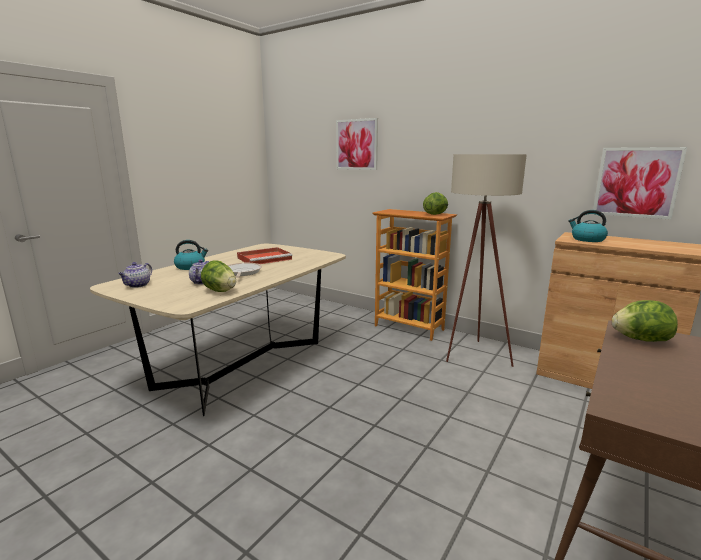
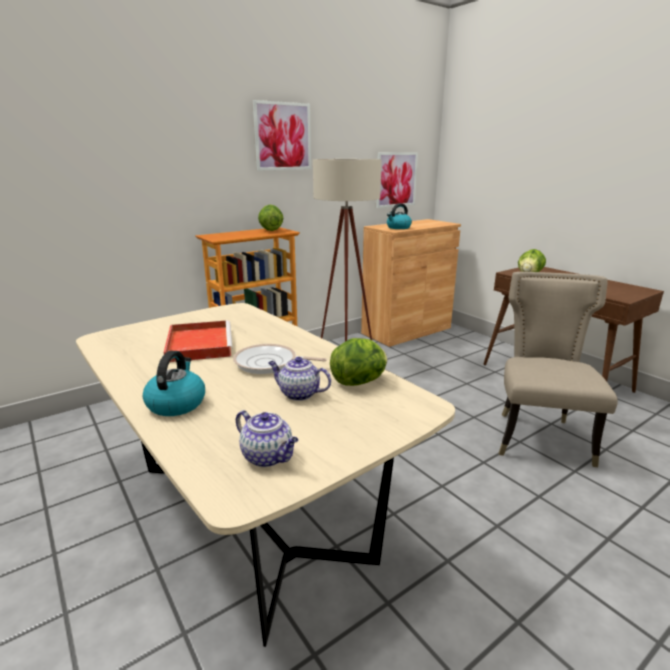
camera: 70 degrees left, 5 degrees up
picture [336,118,378,170] -> picture moved to [252,100,311,171]
none -> beige chair [499,272,618,467]

